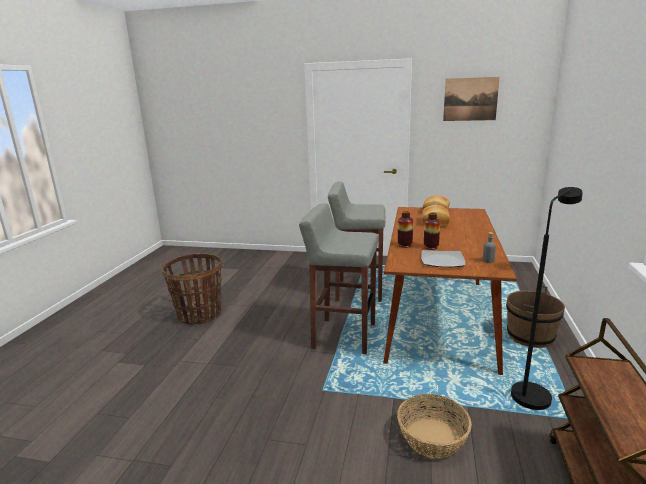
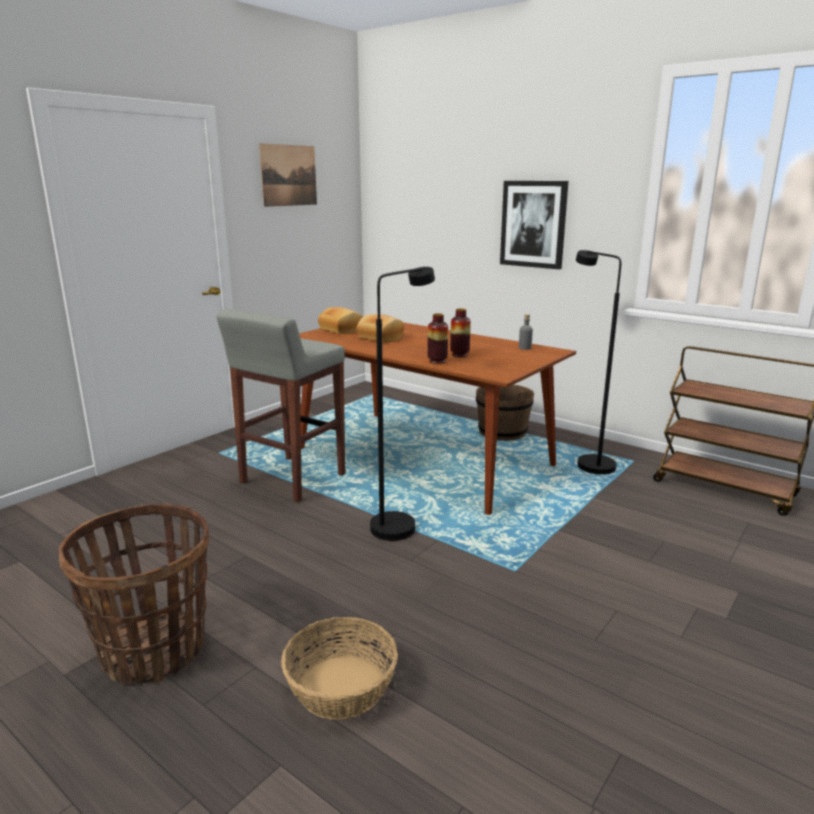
camera: 65 degrees left, 0 degrees up
grey stool [299,203,378,354] -> black floor lamp [370,267,435,541]
basket [397,394,472,459] -> basket moved to [281,617,398,720]
plate [421,250,465,267] -> none
none -> picture [500,181,569,269]

